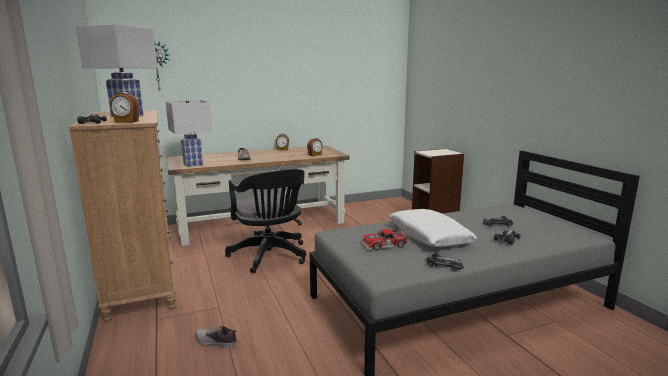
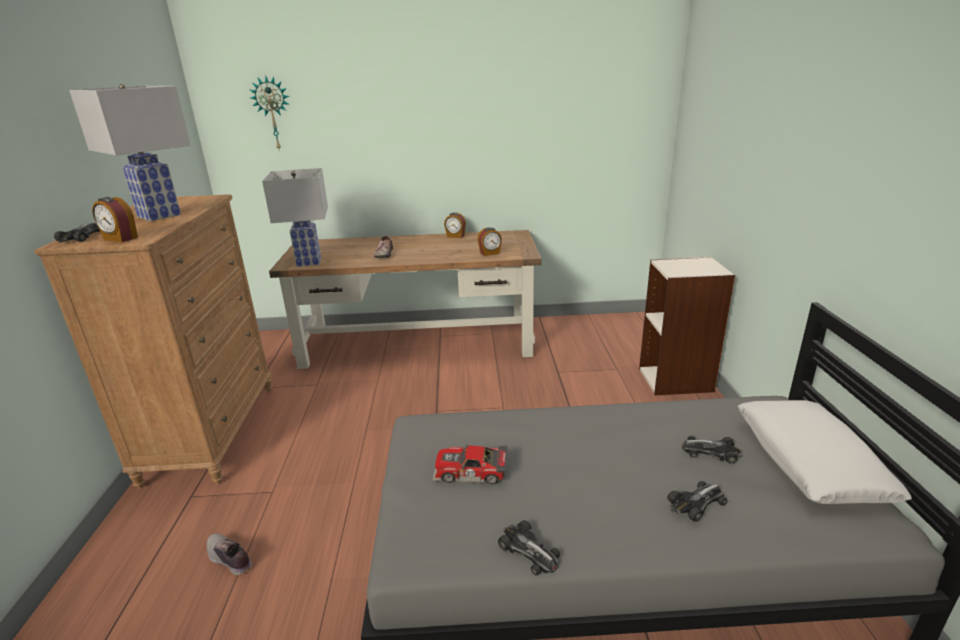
camera: 20 degrees right, 10 degrees up
black office chair [225,169,306,273] -> none
white pillow [389,209,477,247] -> white pillow moved to [737,400,912,504]

